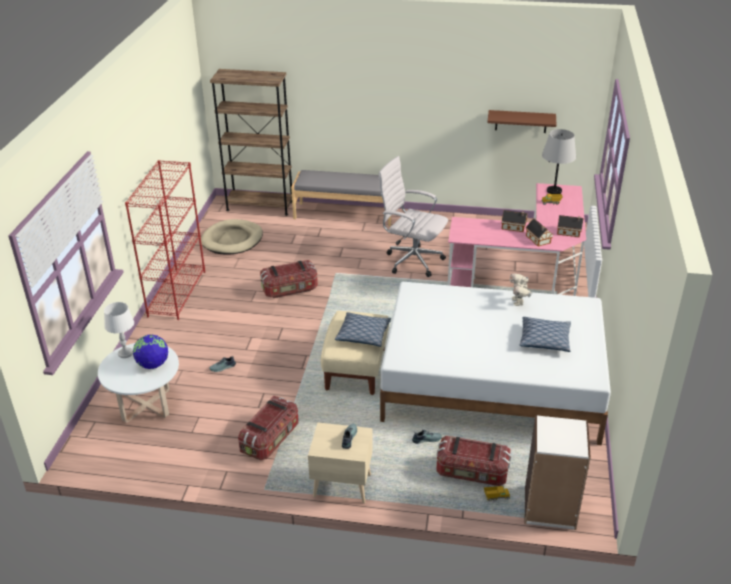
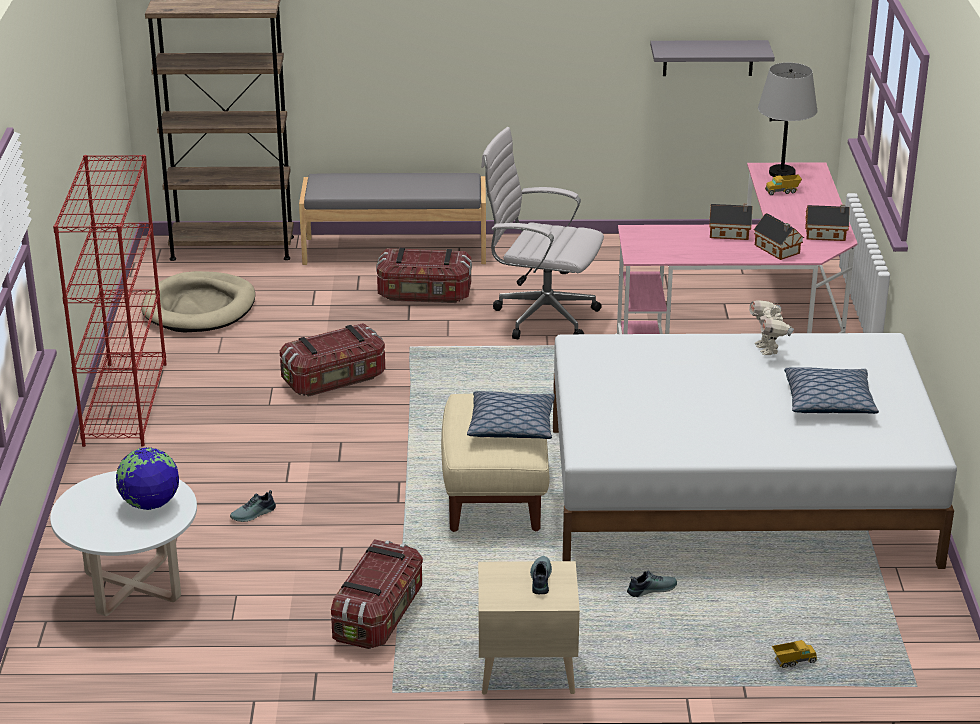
camera: 10 degrees left, 5 degrees down
white table lamp [104,302,134,358] -> none
storage box [436,436,511,486] -> storage box moved to [376,247,472,303]
brown shelf [487,110,556,133] -> grey shelf [650,40,775,76]
white bookcase [524,415,591,530] -> none

